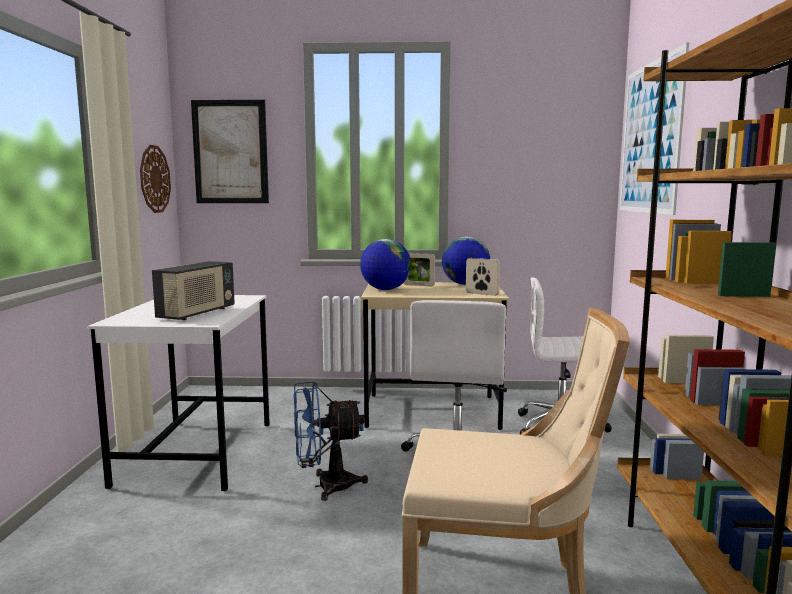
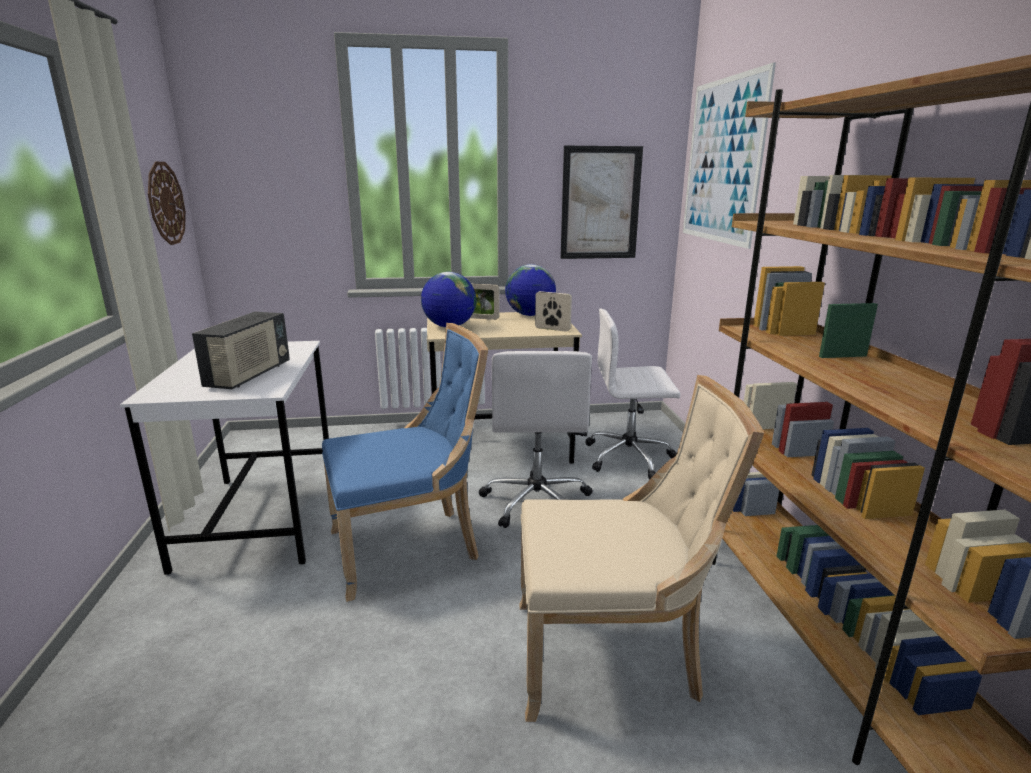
camera: 10 degrees left, 10 degrees up
picture [191,100,269,203] -> picture moved to [561,146,643,259]
blue fan [294,381,368,501] -> blue chair [322,323,488,602]

